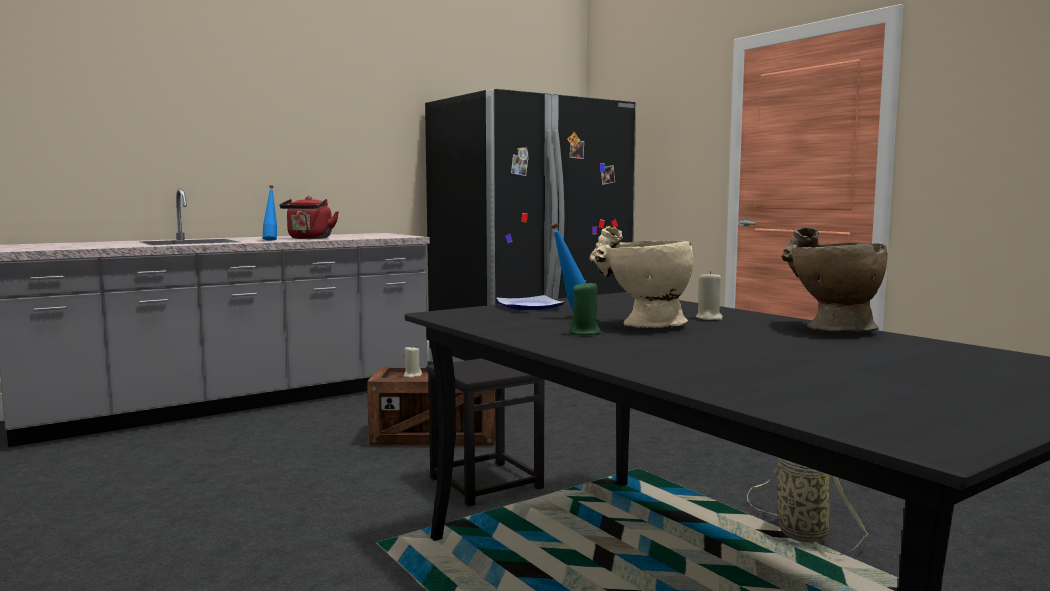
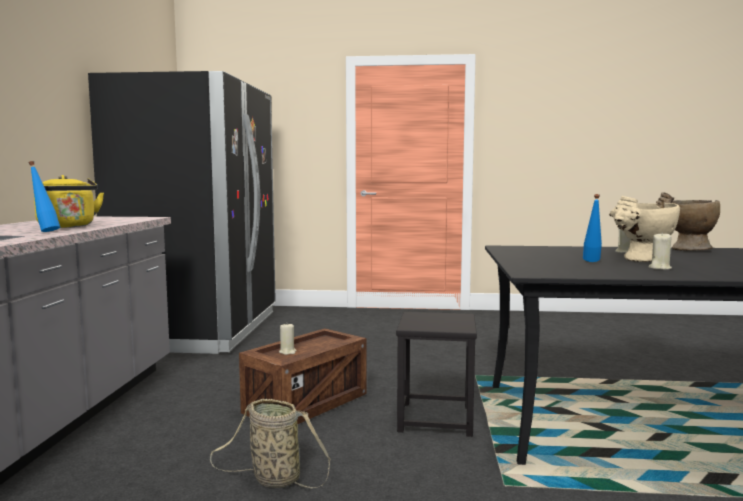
camera: 50 degrees left, 0 degrees up
red kettle [280,196,339,239] -> yellow kettle [34,175,104,228]
plate [496,295,565,310] -> none
green candle [569,280,601,335] -> beige candle [648,232,672,270]
basket [747,457,868,555] -> basket moved to [210,399,330,488]

